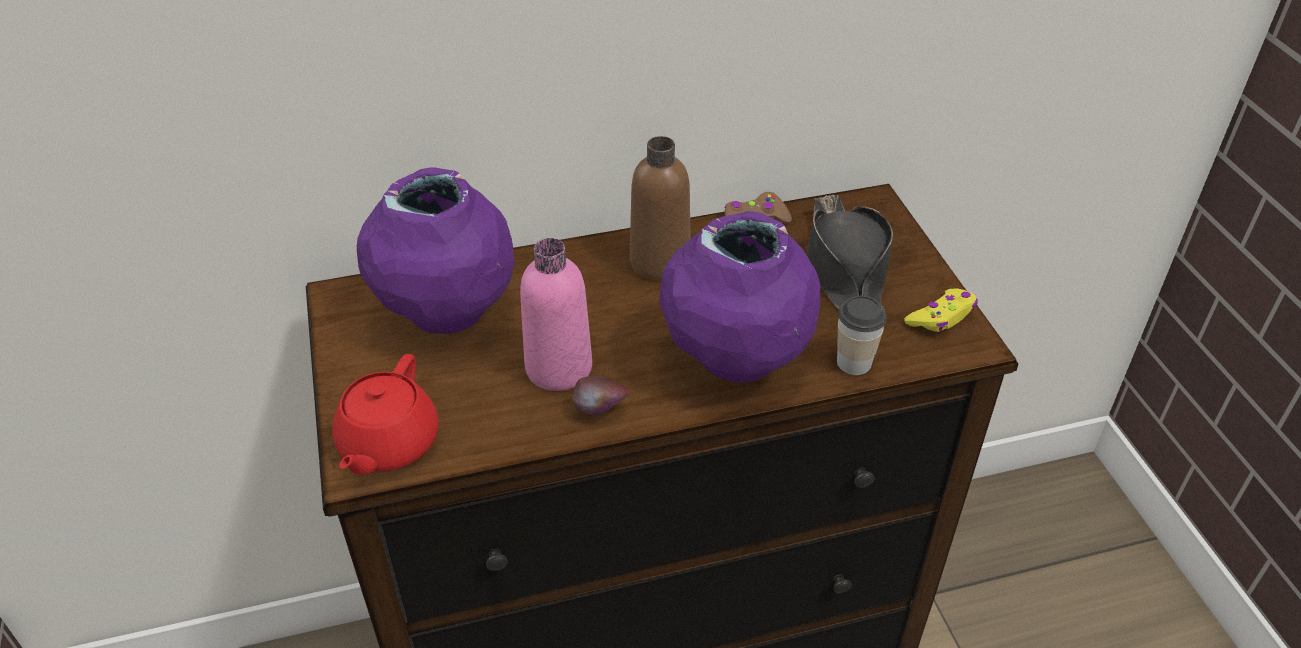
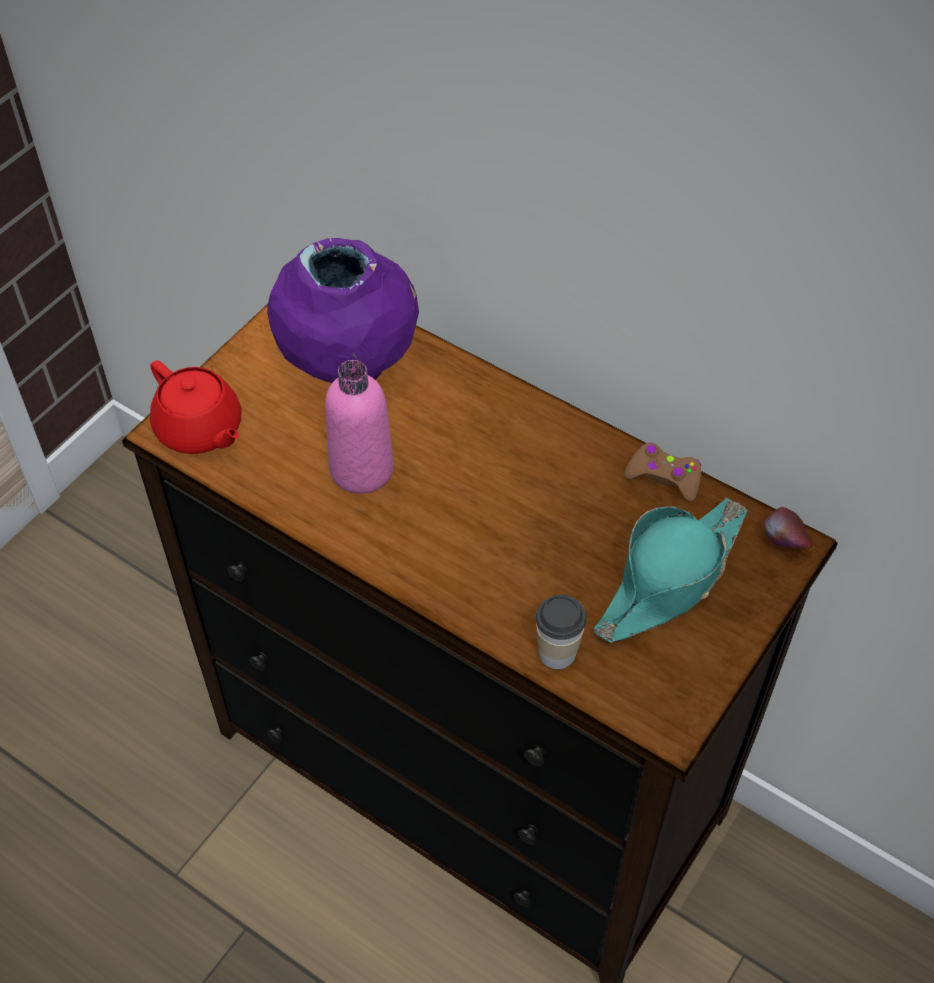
camera: 50 degrees right, 10 degrees up
red teapot [332,354,439,475] -> red teapot turned 105 degrees counterclockwise [150,360,241,454]
apple [572,376,630,415] -> apple moved to [764,507,813,548]
brown bottle [630,136,690,280] -> none
purple vase [659,211,820,383] -> none
black hat [807,195,893,310] -> turquoise hat [594,498,748,643]
yellow game controller [904,289,978,332] -> none

